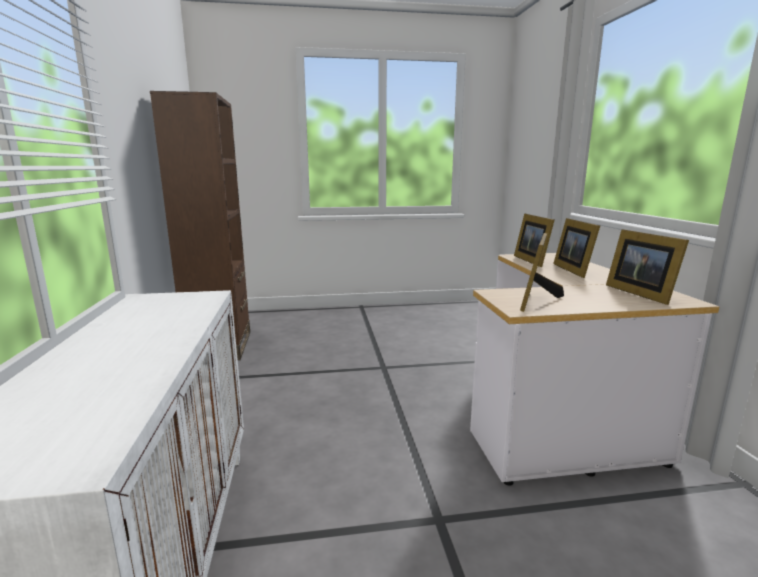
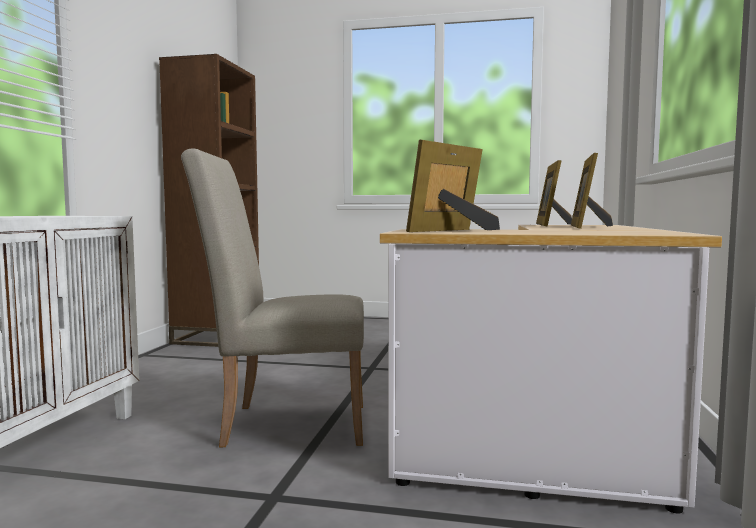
camera: 20 degrees right, 10 degrees down
picture frame [606,229,689,305] -> none
none -> beige chair [181,148,364,447]

